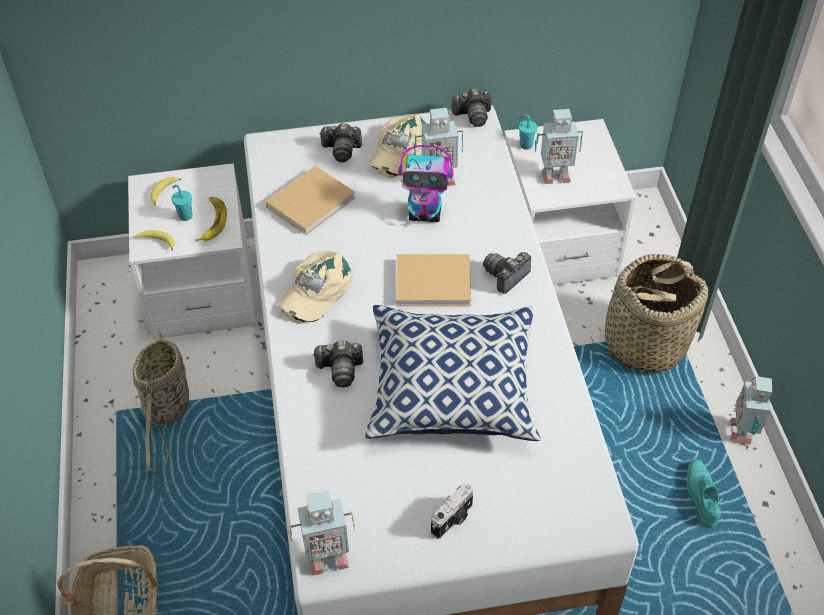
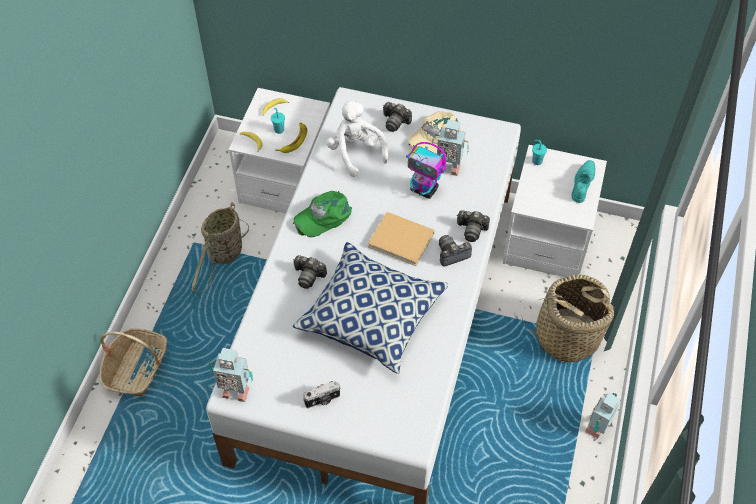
camera: 25 degrees right, 5 degrees up
beige book [265,166,356,235] -> white plush toy [326,99,389,177]
beige cap [279,251,353,324] -> green cap [293,191,352,237]
camera [451,89,492,127] -> camera moved to [457,210,490,242]
toy robot [535,109,583,184] -> none
turquoise shoe [686,459,723,528] -> turquoise shoe moved to [571,160,595,203]

